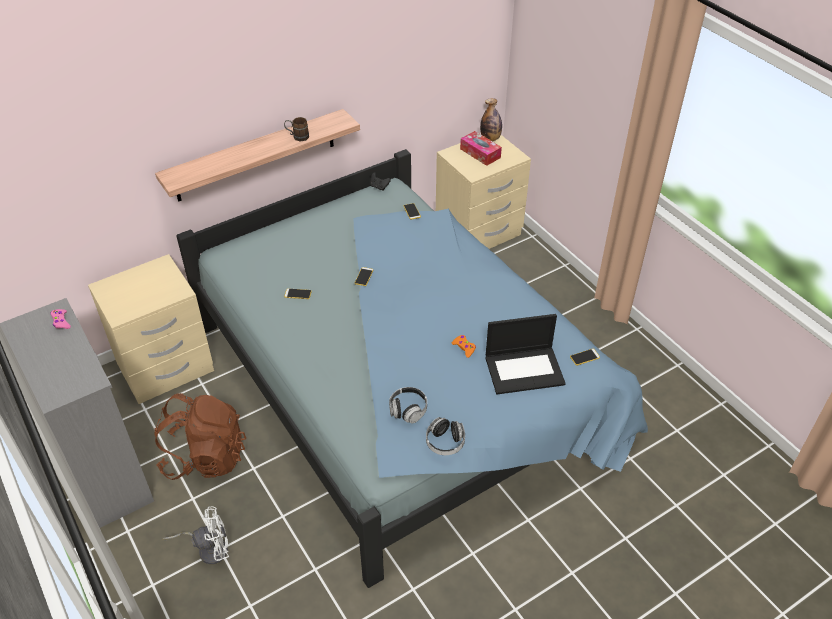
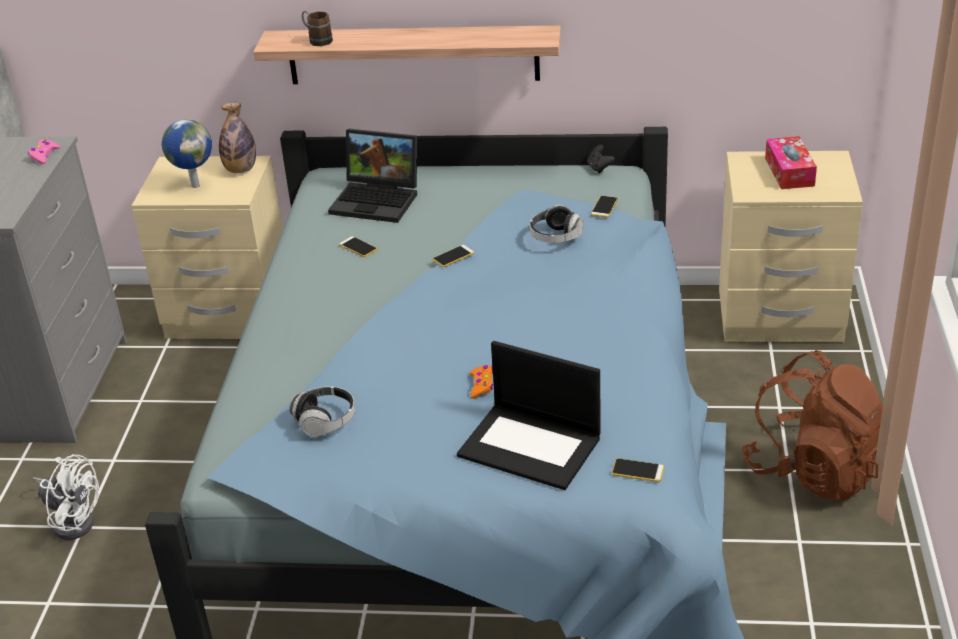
camera: 40 degrees right, 10 degrees down
brown backpack [154,393,246,480] -> brown backpack moved to [742,350,883,501]
brown mug [284,117,309,141] -> brown mug moved to [302,11,333,46]
headphones [426,417,465,455] -> headphones moved to [530,205,584,243]
bottle [480,98,502,141] -> bottle moved to [219,103,256,173]
none -> globe [162,119,212,188]
none -> laptop [328,129,417,223]

